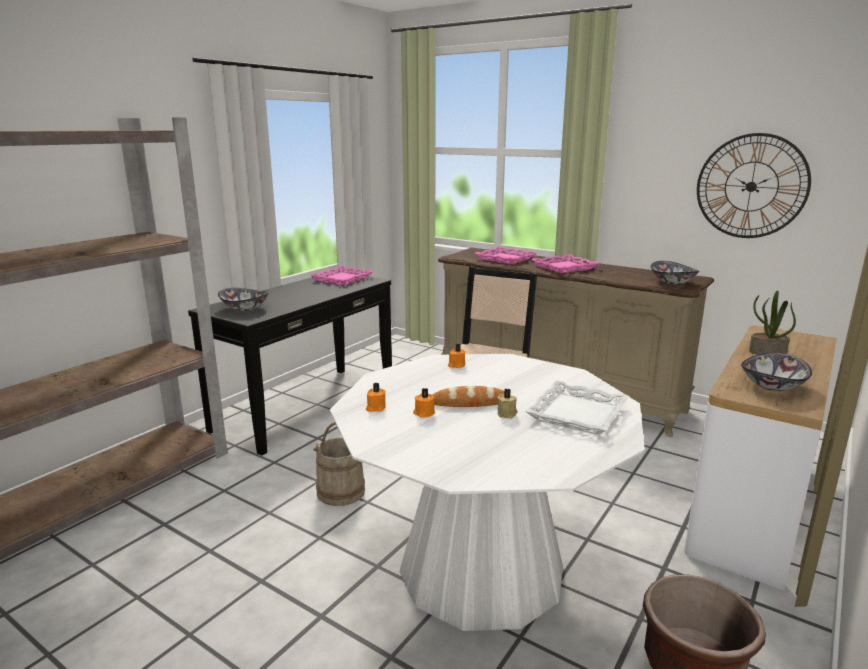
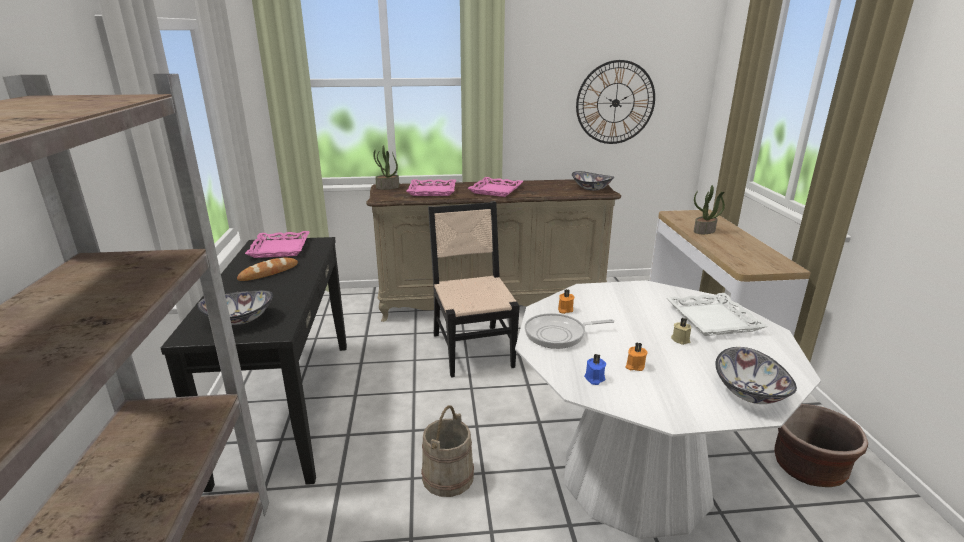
camera: 40 degrees left, 5 degrees up
orange candle [366,383,386,412] -> blue candle [584,354,606,385]
bread [432,386,504,407] -> bread moved to [237,258,298,281]
bowl [741,353,812,391] -> bowl moved to [715,347,797,404]
none -> potted plant [373,145,399,190]
none -> frying pan [525,313,614,349]

